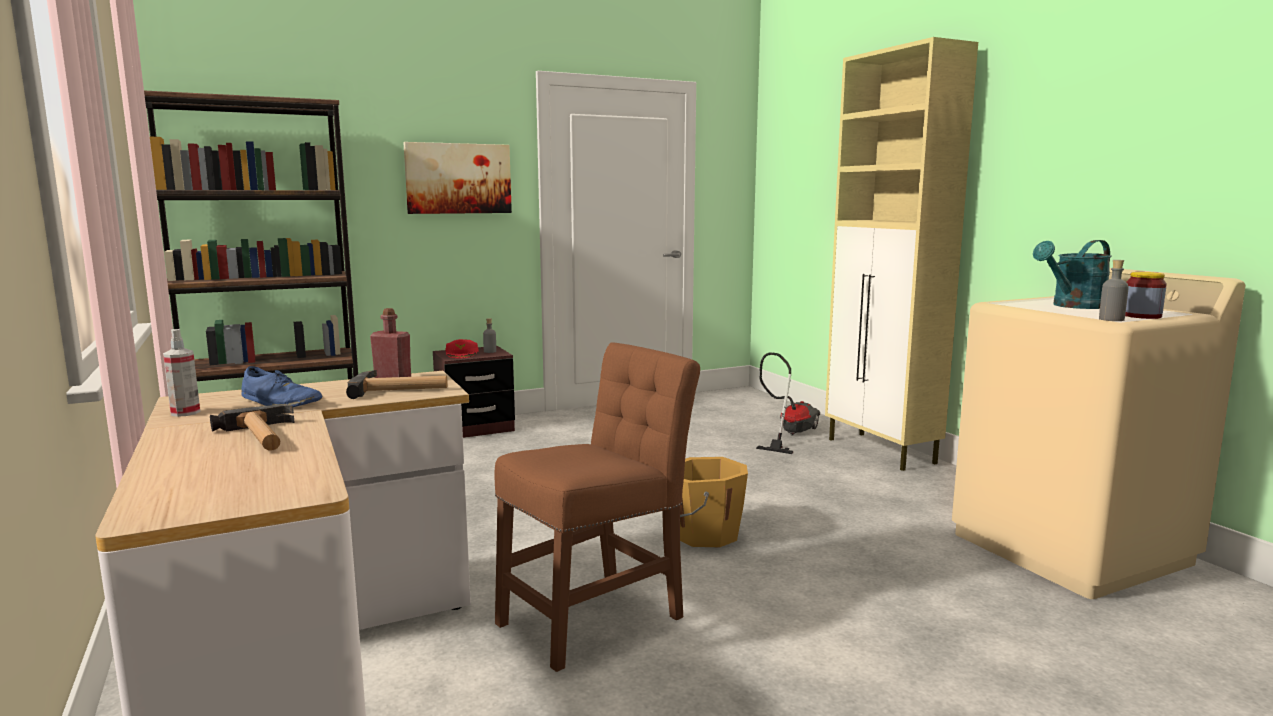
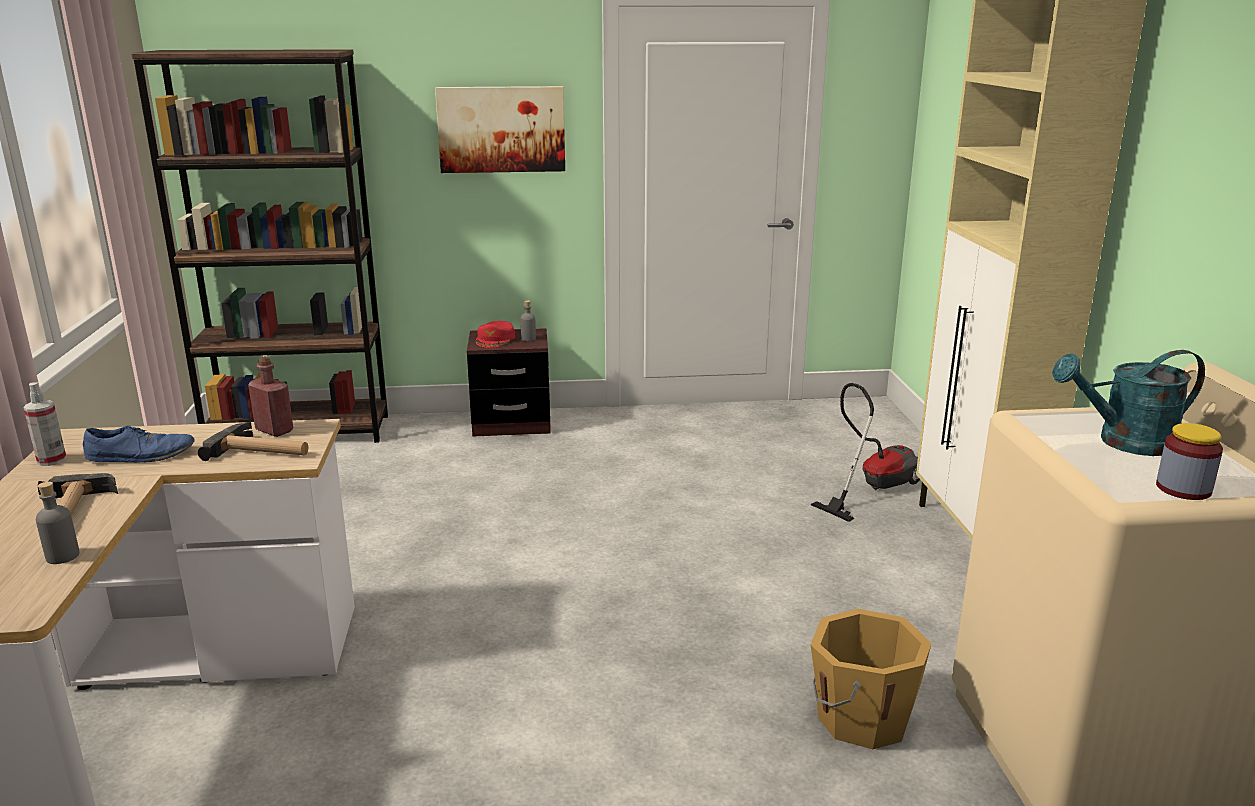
camera: 20 degrees right, 10 degrees up
blue shoe [241,366,322,407] -> blue shoe turned 60 degrees counterclockwise [83,425,195,463]
brown chair [494,342,700,672] -> none
orange bucket [680,457,748,547] -> orange bucket moved to [810,609,932,749]
grey bottle [1099,260,1129,321] -> grey bottle moved to [36,482,80,564]

